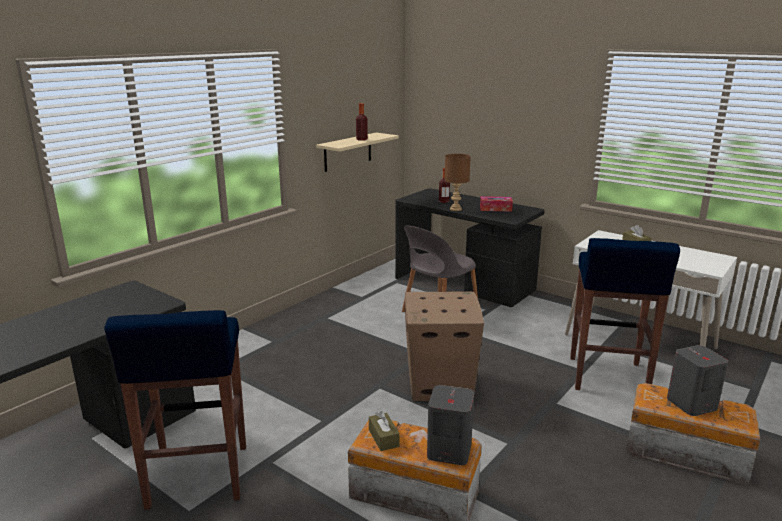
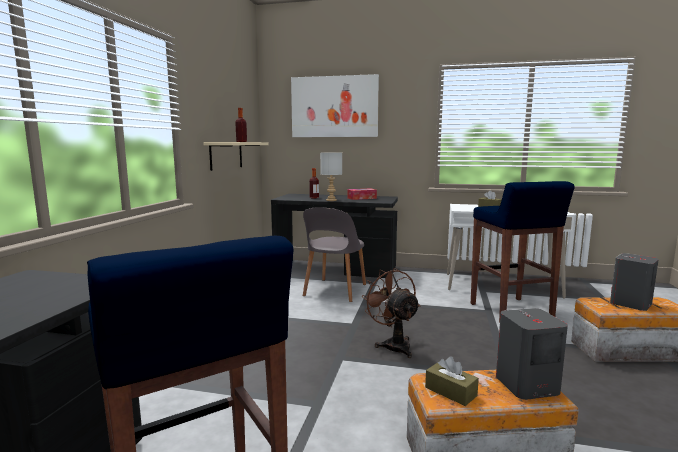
camera: 25 degrees left, 10 degrees down
cardboard box [405,291,484,401] -> brown fan [361,268,420,358]
brown table lamp [444,154,471,211] -> grey table lamp [320,152,342,201]
none -> picture [291,74,379,137]

